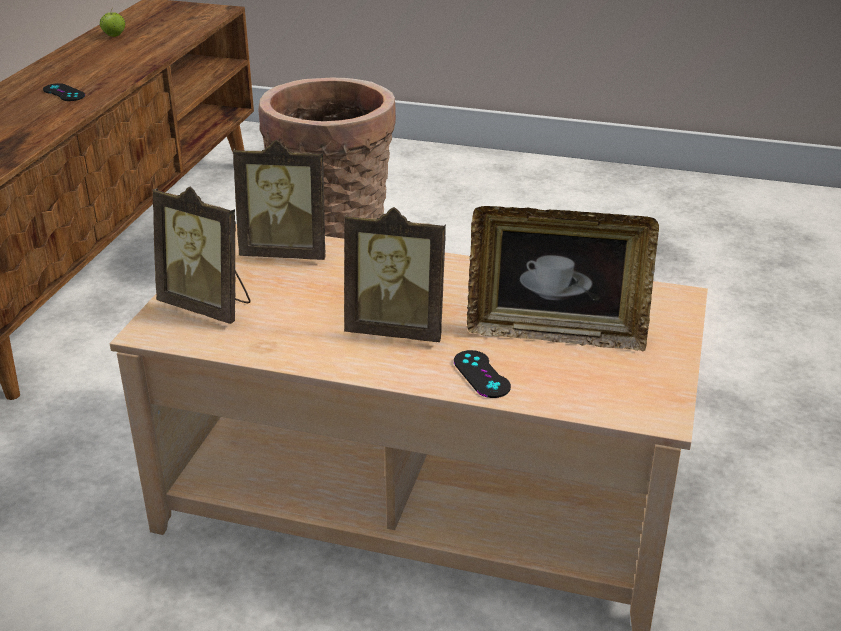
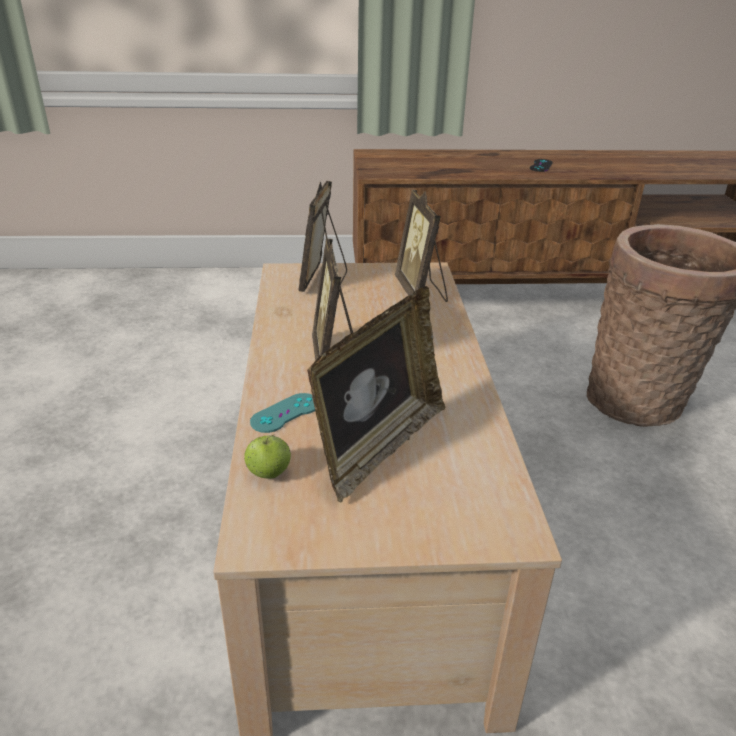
camera: 70 degrees right, 0 degrees up
apple [100,7,125,37] -> apple moved to [244,434,291,479]
black game controller [454,350,511,398] -> turquoise game controller [250,393,315,433]
picture frame [467,206,659,351] -> picture frame turned 135 degrees counterclockwise [307,286,446,502]

